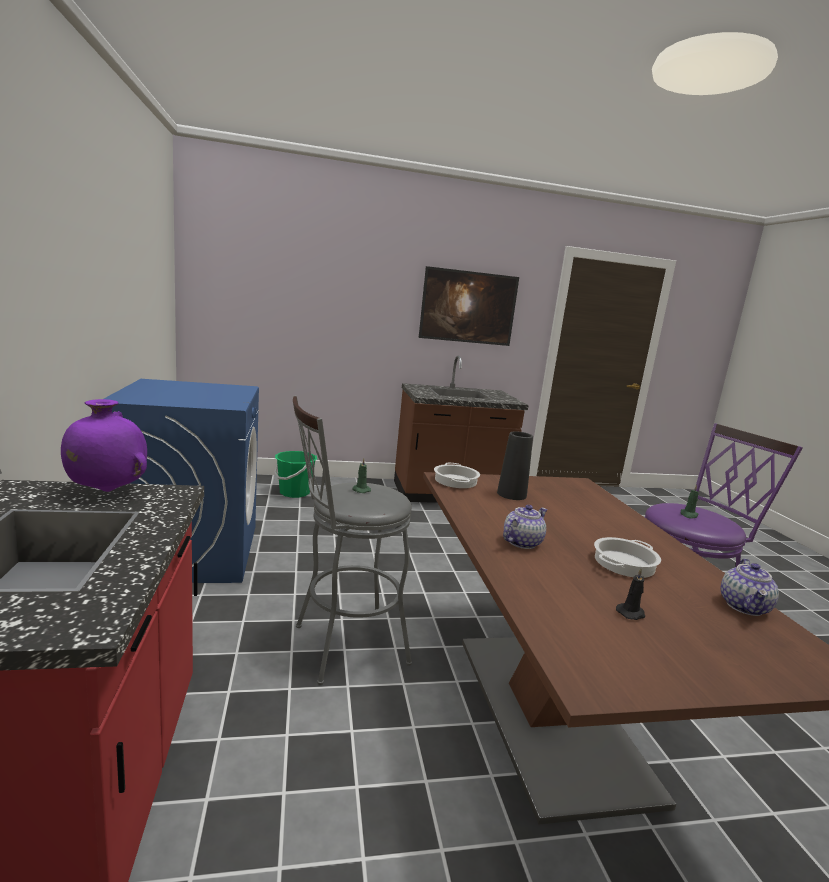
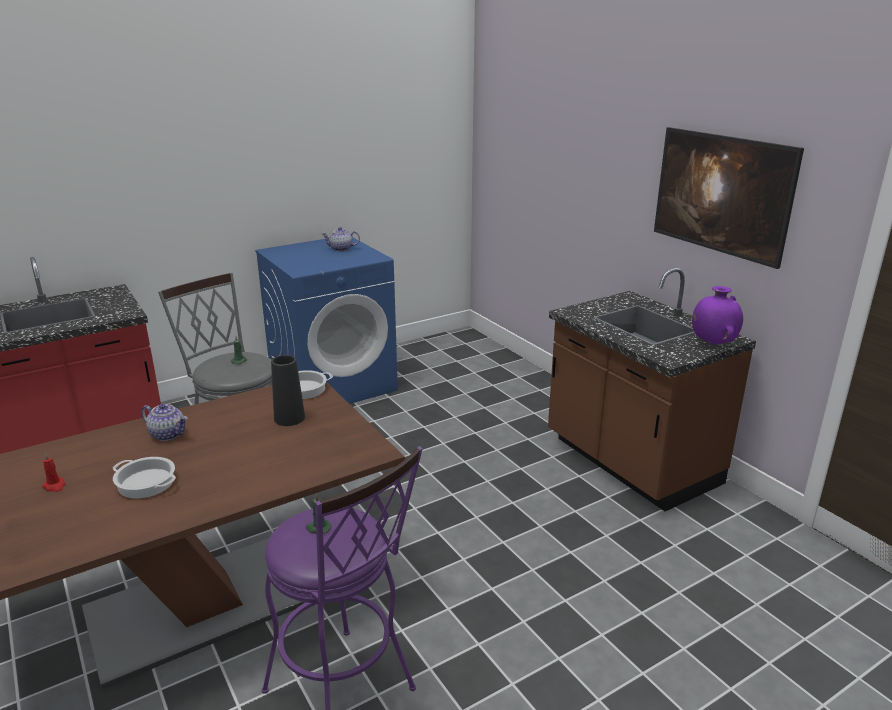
camera: 70 degrees right, 10 degrees up
purple vase [61,399,147,492] -> purple vase moved to [692,286,743,345]
green bucket [274,451,317,498] -> none
black candle [616,569,645,620] -> red candle [42,453,65,492]
teapot [721,559,779,616] -> teapot moved to [321,227,360,251]

